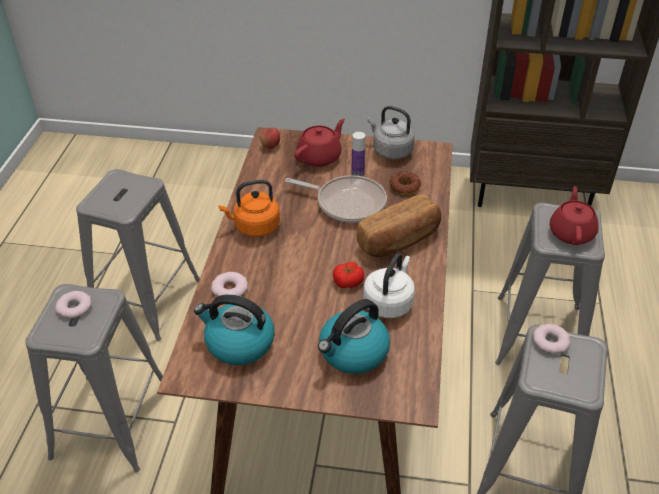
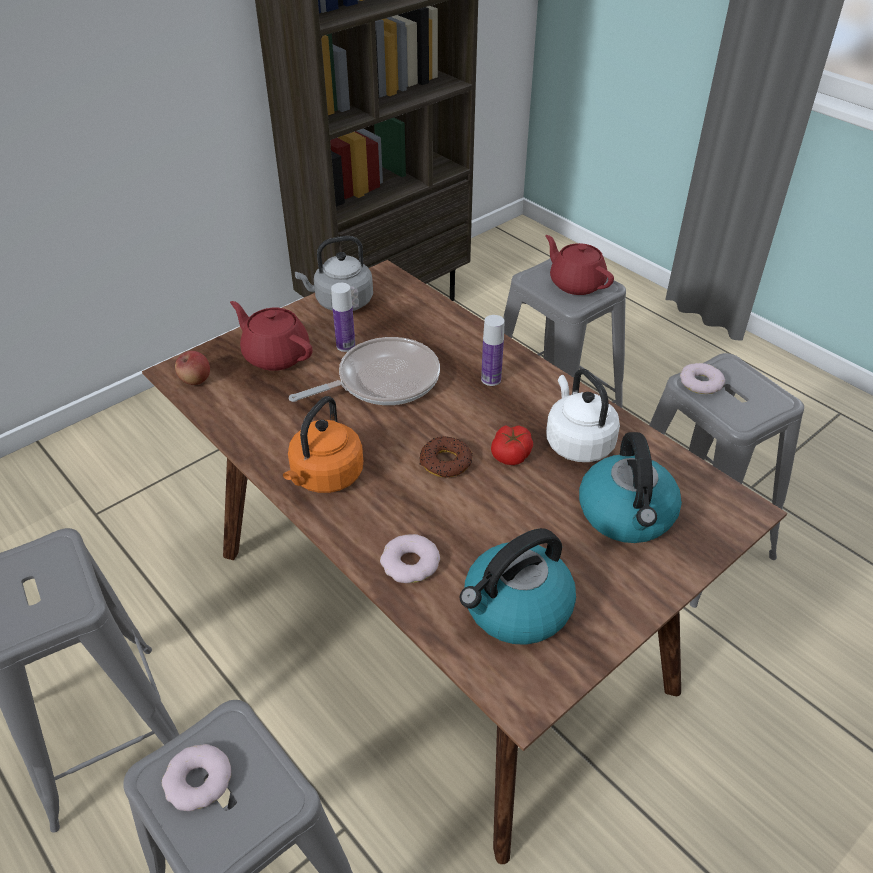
camera: 50 degrees left, 0 degrees up
red teapot [294,119,345,167] -> red teapot turned 45 degrees counterclockwise [230,301,313,371]
bread [357,194,441,257] -> bottle [481,315,505,386]
donut [389,171,421,194] -> donut moved to [419,436,472,478]

